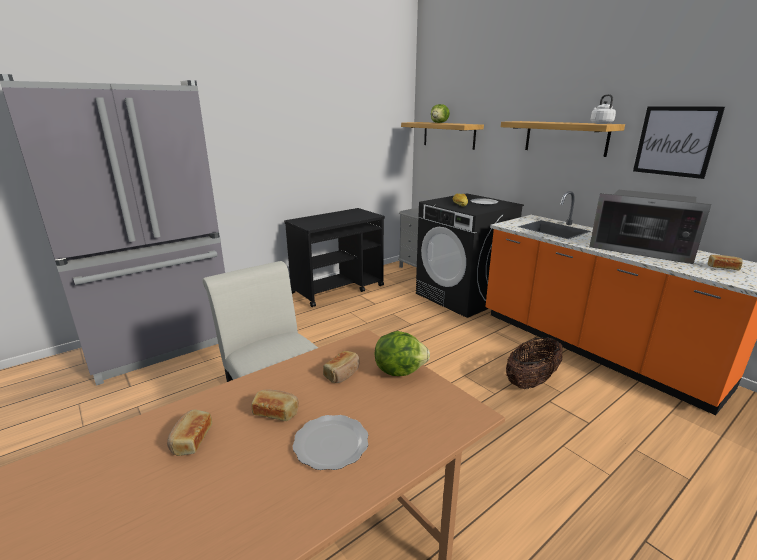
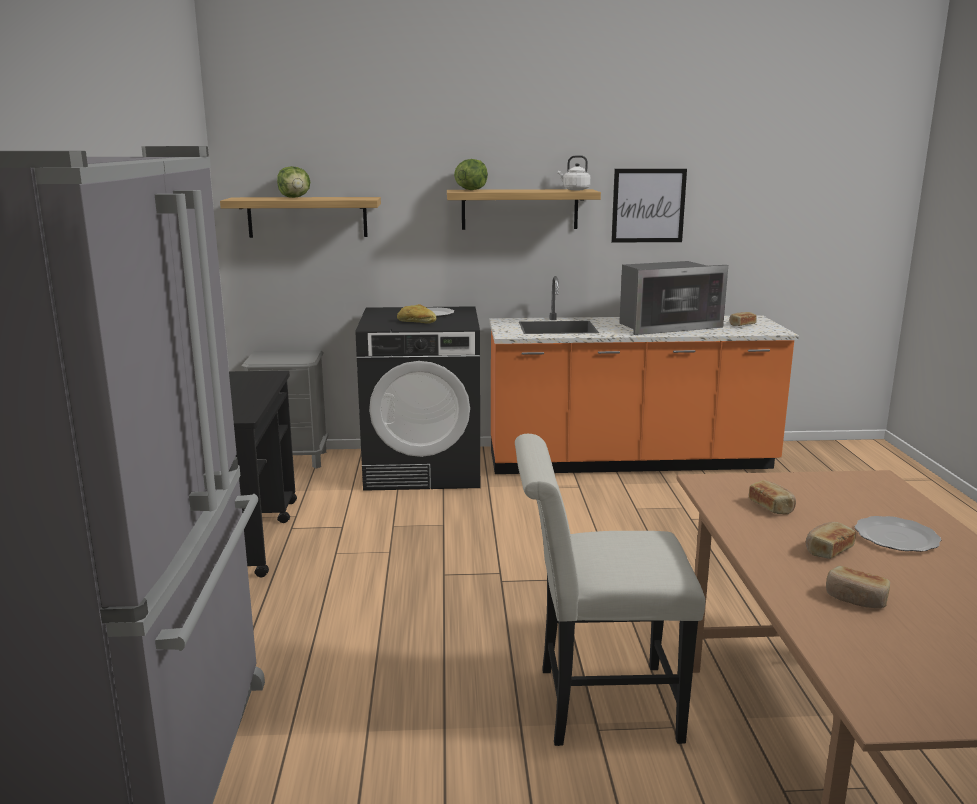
camera: 55 degrees left, 5 degrees down
lettuce [374,331,430,376] -> lettuce moved to [454,159,488,190]
basket [506,337,563,389] -> none

